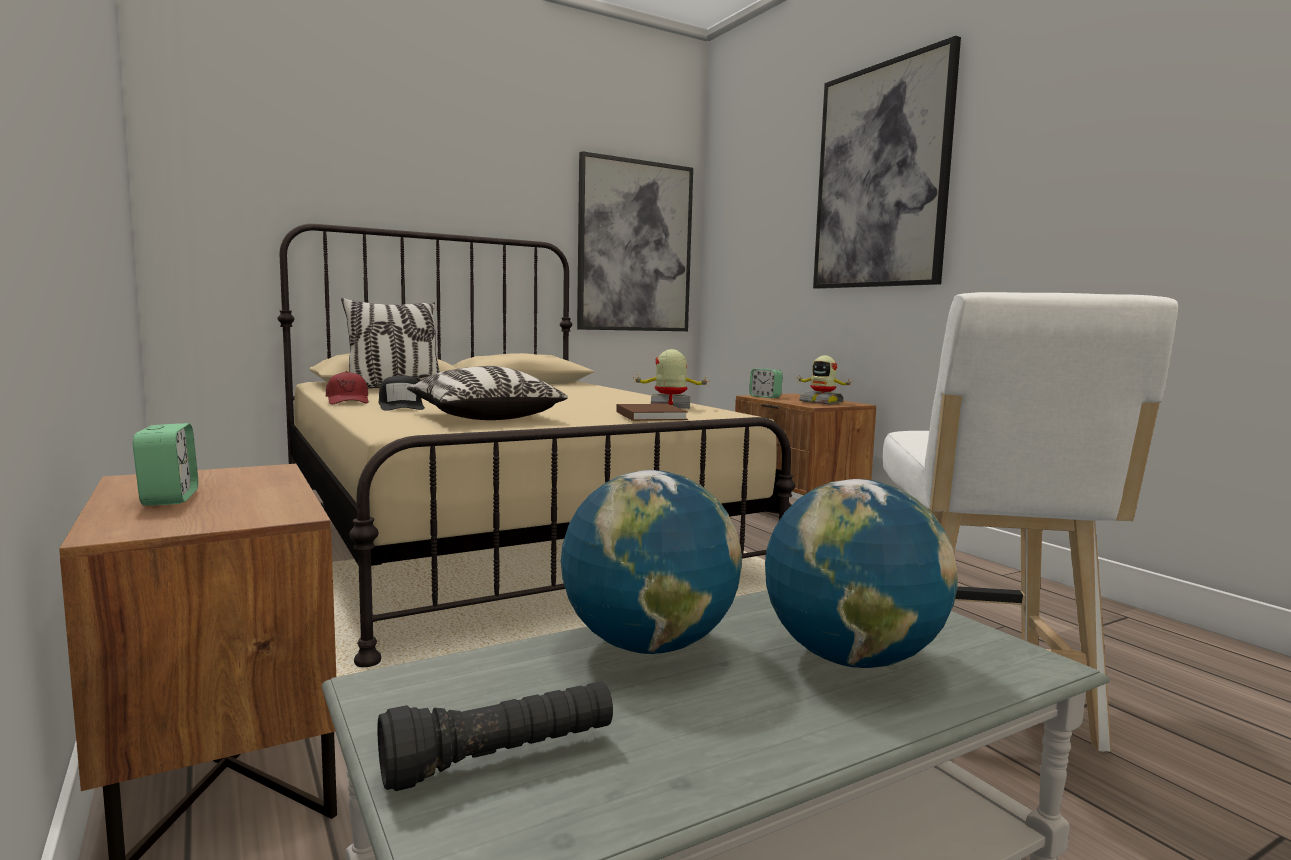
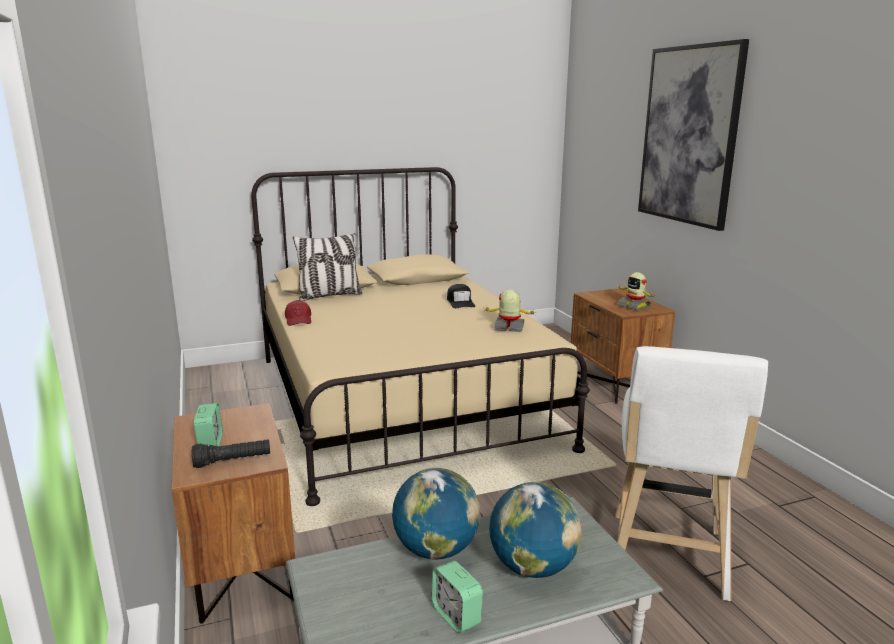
camera: 10 degrees right, 10 degrees up
black flashlight [377,681,613,791] -> black flashlight moved to [192,439,270,468]
black cap [378,375,425,411] -> black cap moved to [447,284,475,308]
pillow [407,366,568,420] -> none
picture [577,151,693,331] -> none
brown book [616,404,688,421] -> none
alarm clock [749,369,783,398] -> alarm clock moved to [432,561,483,634]

